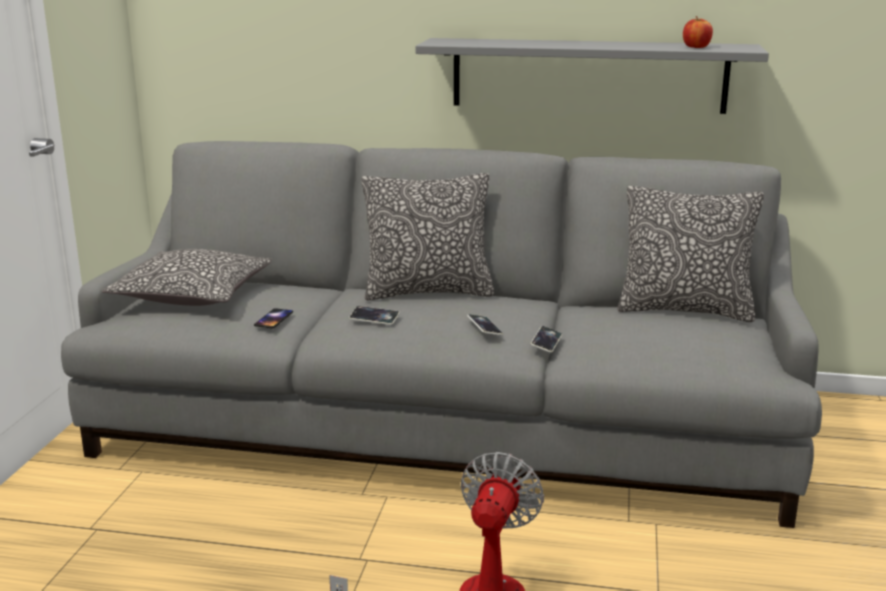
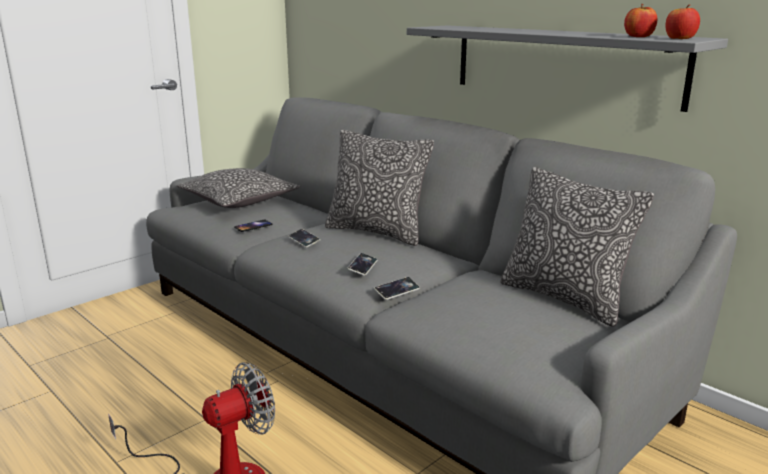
camera: 35 degrees right, 0 degrees up
none -> apple [665,4,700,39]

